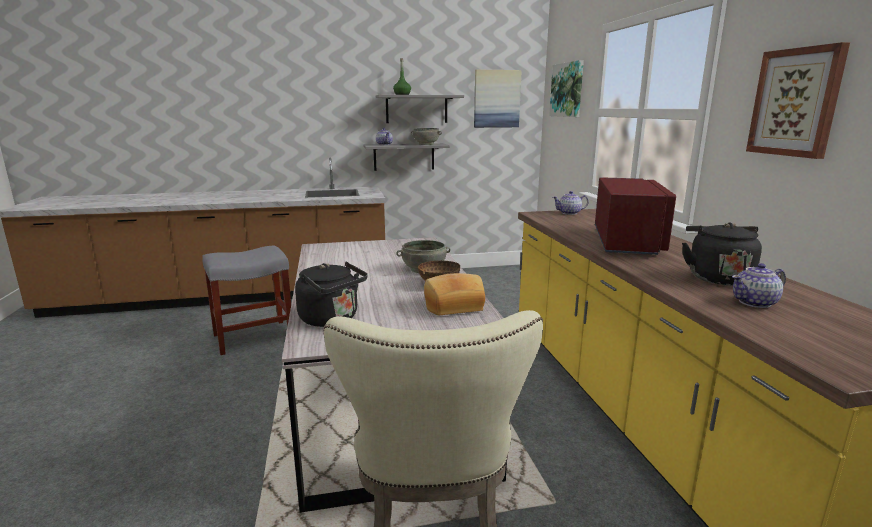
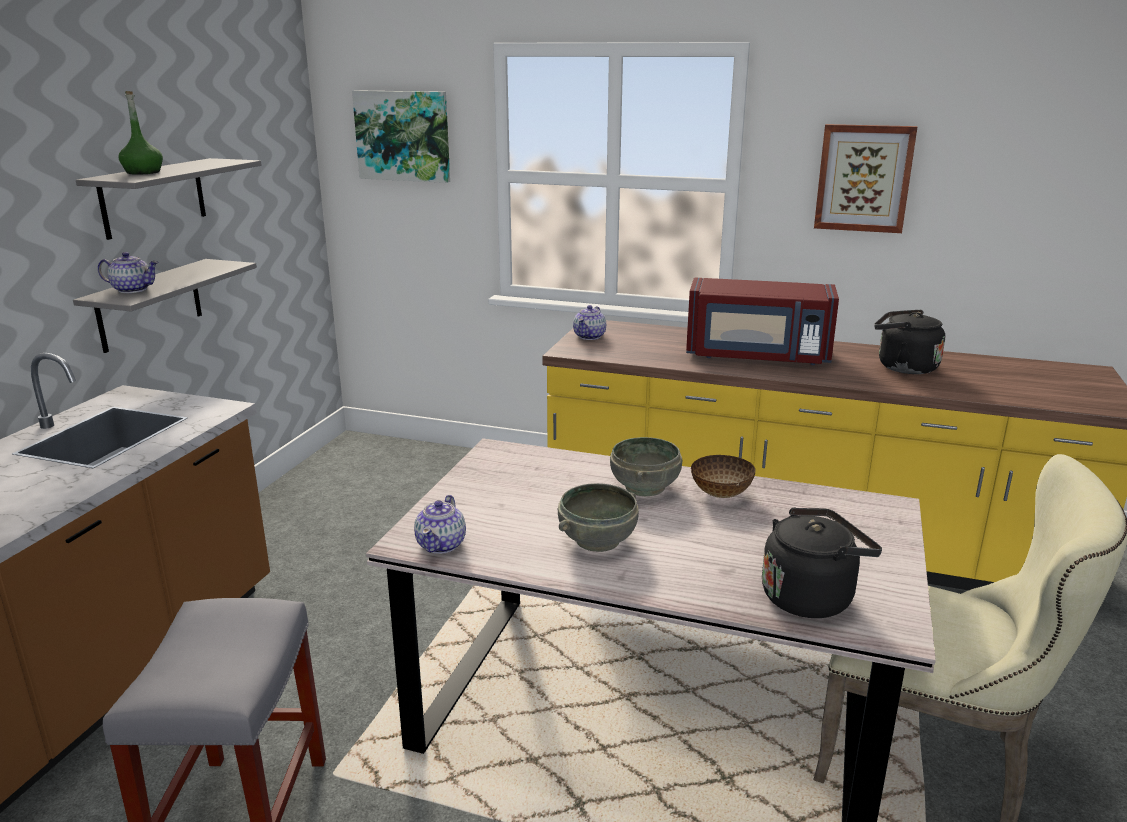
camera: 60 degrees left, 5 degrees up
grey bowl [411,128,442,145] -> grey bowl moved to [558,483,639,552]
bread [424,273,485,315] -> none
picture [474,69,522,128] -> none
red microwave [595,177,676,255] -> red microwave turned 150 degrees clockwise [686,278,839,365]
teapot [732,263,786,308] -> teapot moved to [414,495,466,554]

